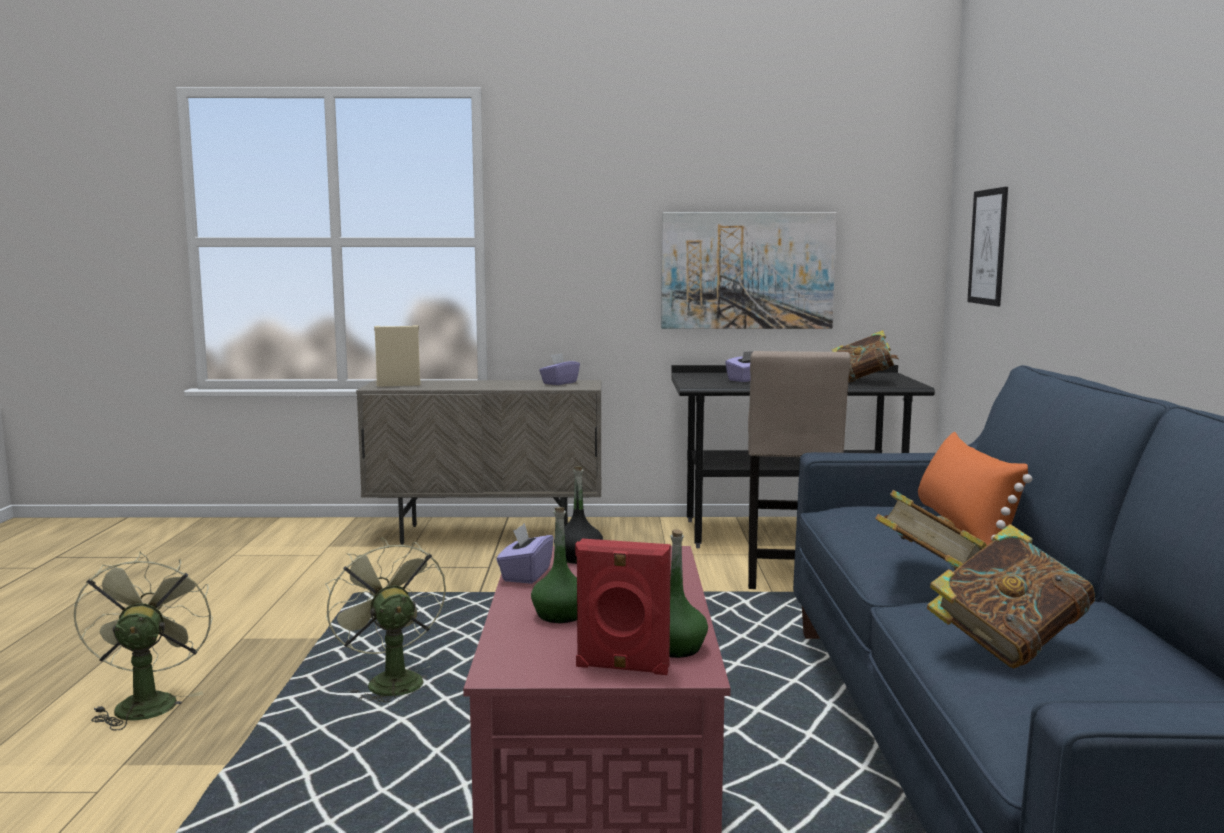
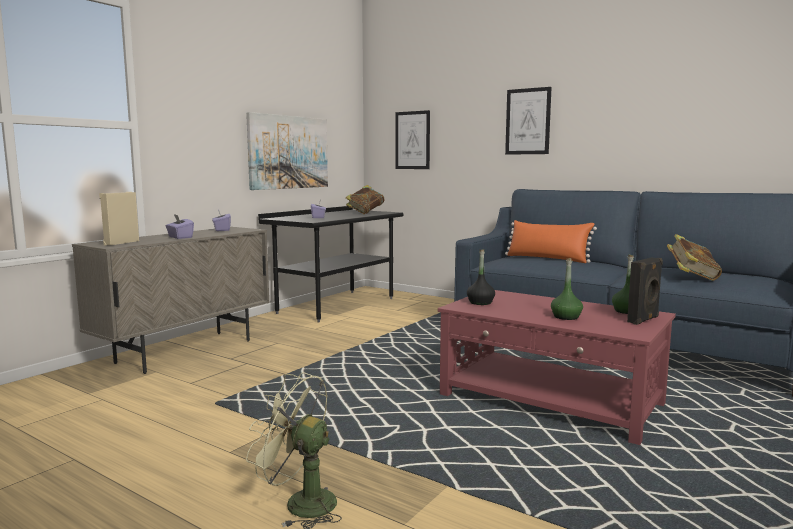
camera: 55 degrees left, 0 degrees up
green fan [325,537,446,705] -> none
purple tissue box [497,523,554,584] -> purple tissue box moved to [165,214,194,239]
red speaker [575,539,671,675] -> black speaker [627,257,663,325]
beige stool [748,351,851,589] -> none
book [875,490,986,570] -> none
none -> picture [505,87,552,155]

